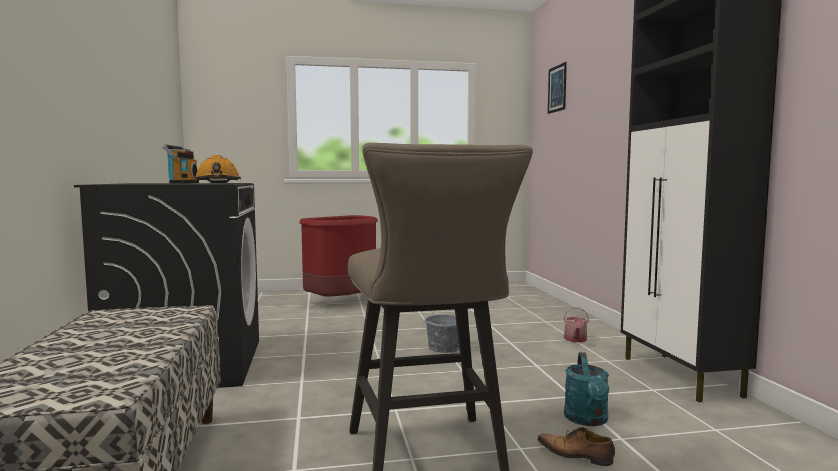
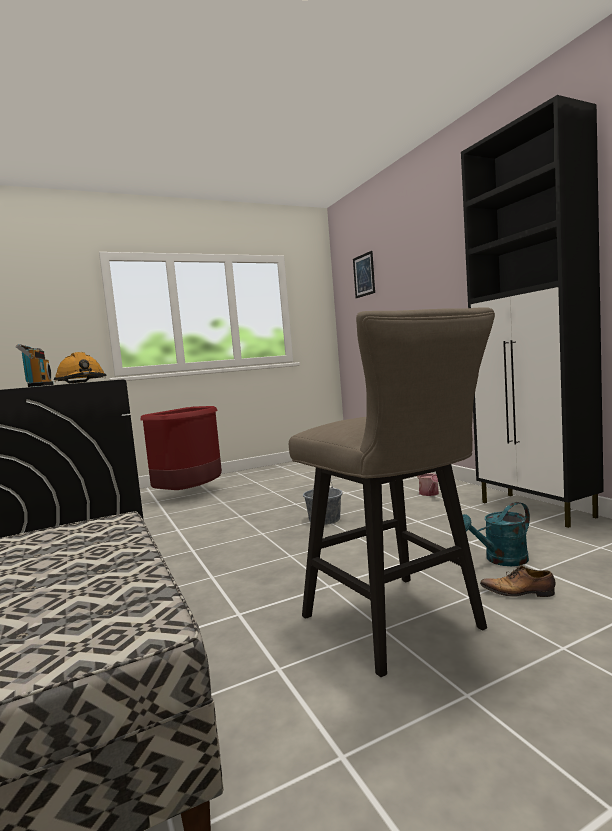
camera: 15 degrees left, 0 degrees up
turquoise watering can [564,352,609,426] -> turquoise watering can turned 75 degrees clockwise [463,502,530,566]

